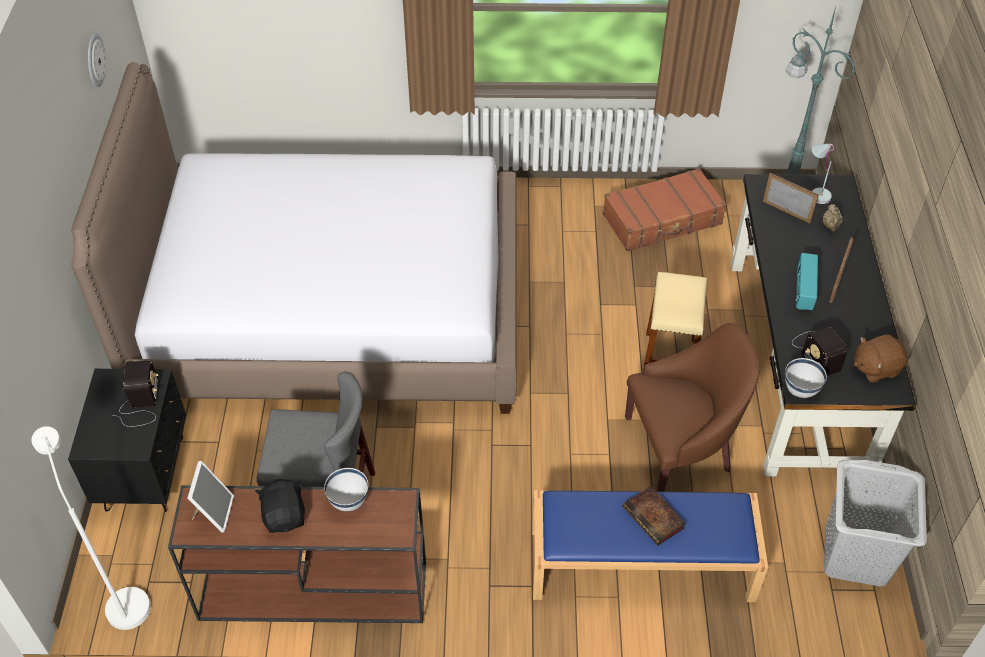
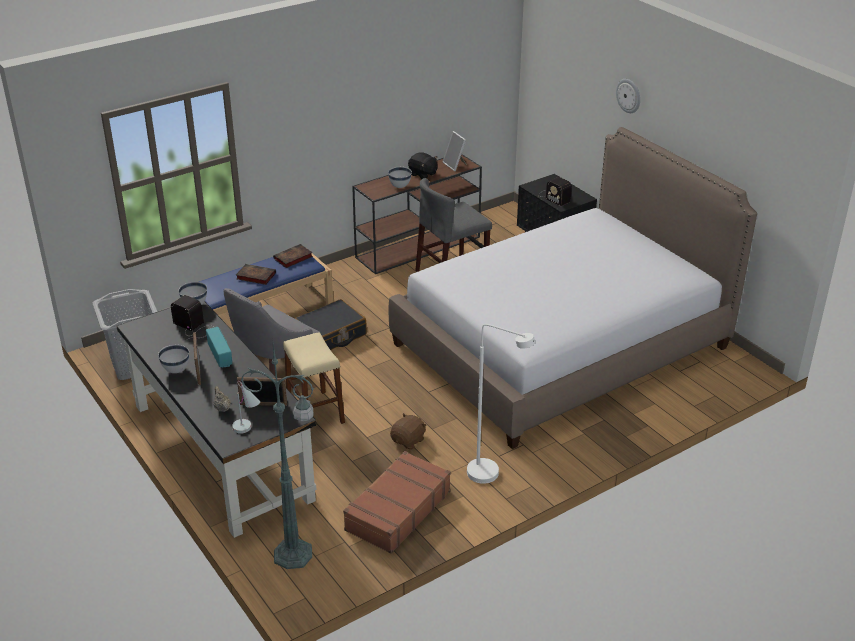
camera: 145 degrees right, 15 degrees down
white floor lamp [31,426,151,630] -> white floor lamp moved to [467,324,535,484]
wall clock [88,33,106,87] -> wall clock moved to [616,79,640,113]
brown armchair [625,323,760,492] -> grey armchair [224,288,321,375]
brown plush toy [854,334,908,383] -> brown plush toy moved to [390,413,427,450]
none -> white bowl [158,345,189,373]
none -> book [273,244,313,268]
none -> black suitcase [294,299,367,350]

